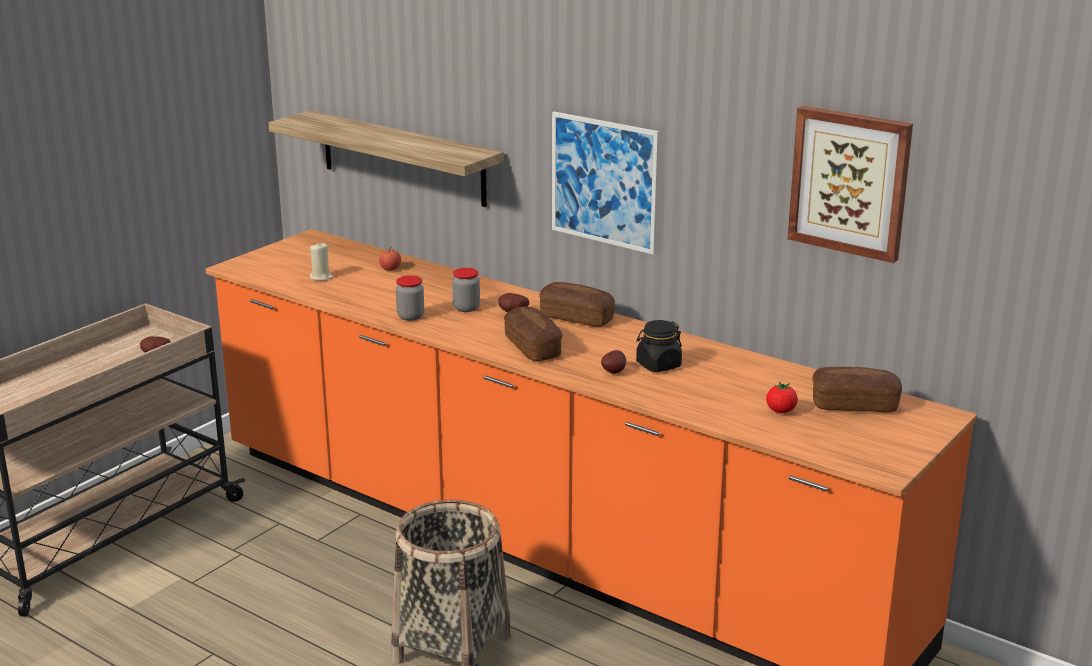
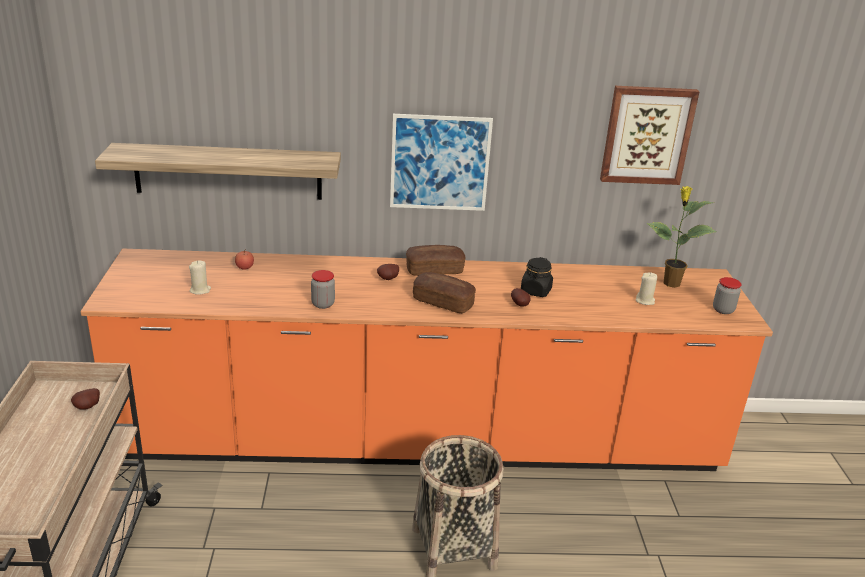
camera: 40 degrees left, 5 degrees up
jar [452,268,480,312] -> jar moved to [713,277,742,314]
tomato [766,382,798,413] -> beige candle [636,272,657,305]
bread [812,367,902,412] -> potted plant [647,186,717,288]

